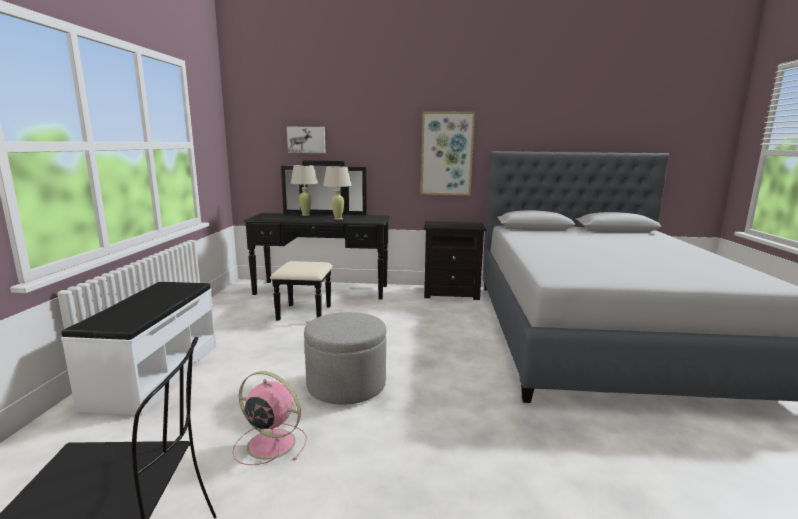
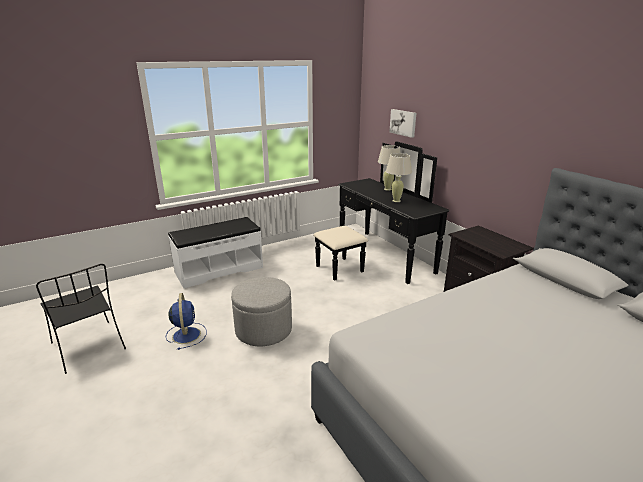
camera: 55 degrees right, 10 degrees up
pink fan [232,371,307,465] -> blue fan [166,293,206,350]
picture [421,111,475,195] -> none

